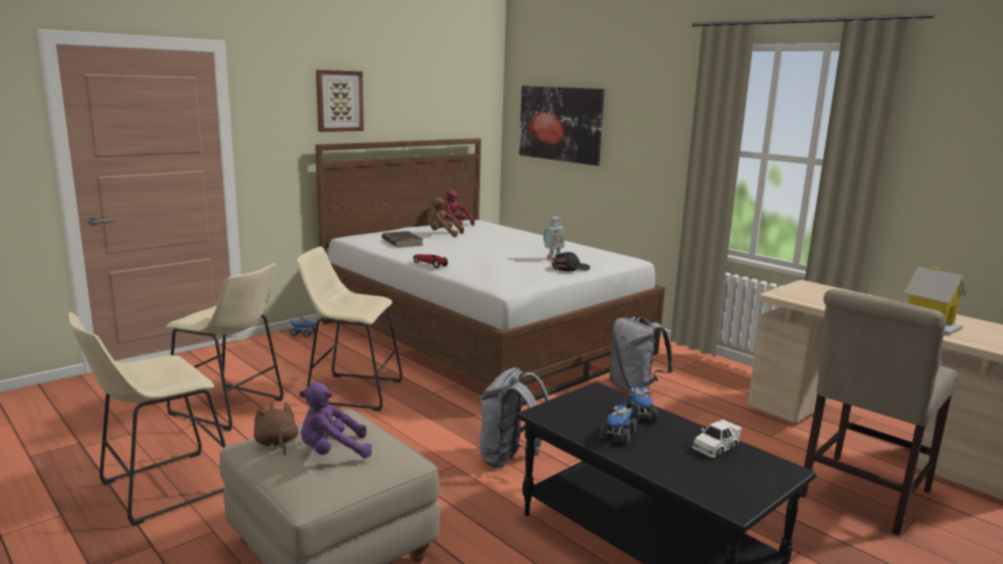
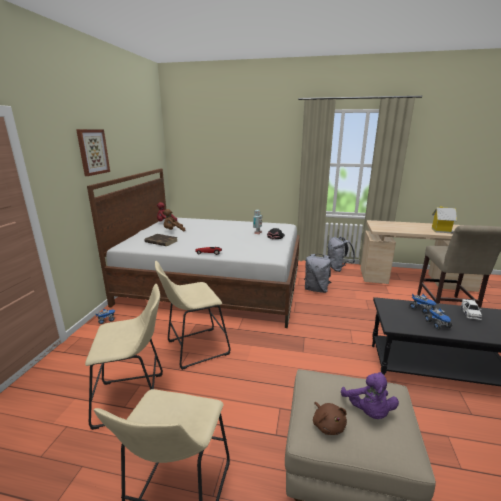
camera: 35 degrees left, 5 degrees up
brown plush toy [254,402,299,455] -> brown plush toy turned 135 degrees counterclockwise [313,402,347,435]
purple plush toy [299,382,372,458] -> purple plush toy turned 45 degrees counterclockwise [341,372,399,419]
grey backpack [480,367,550,468] -> grey backpack moved to [327,237,355,272]
picture [519,86,605,166] -> none

